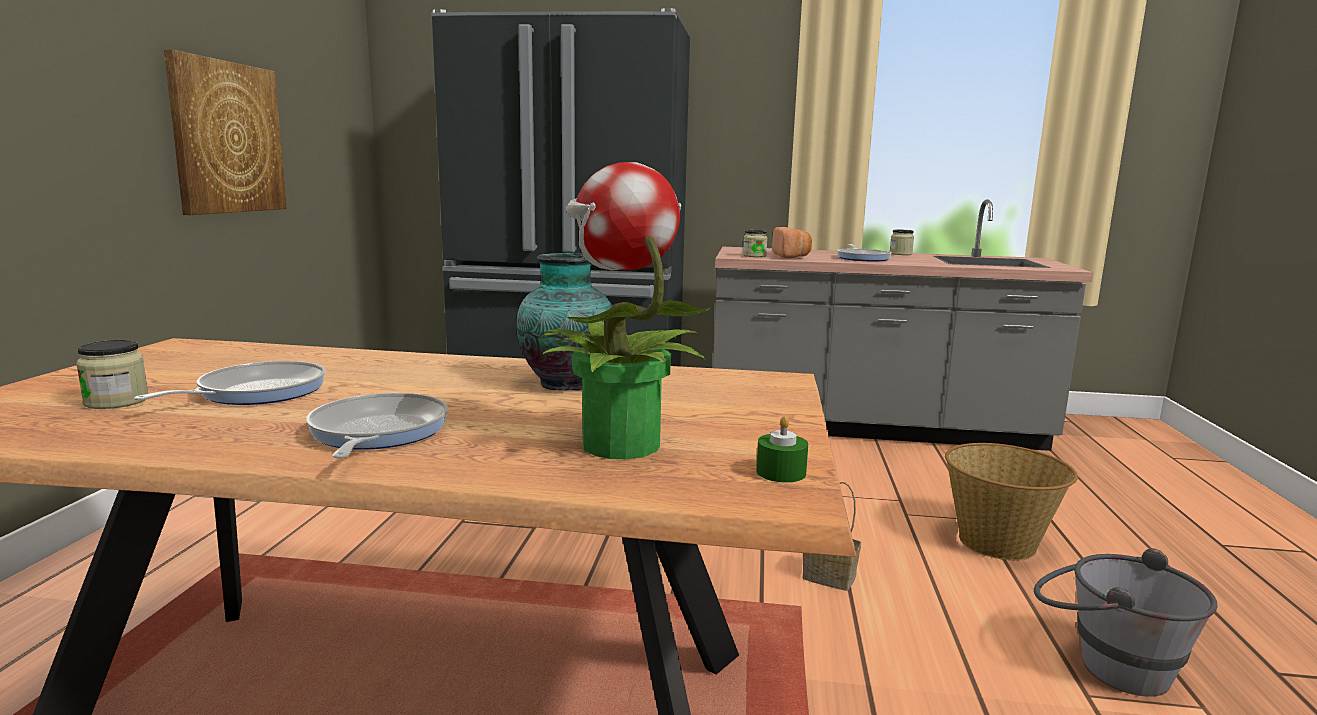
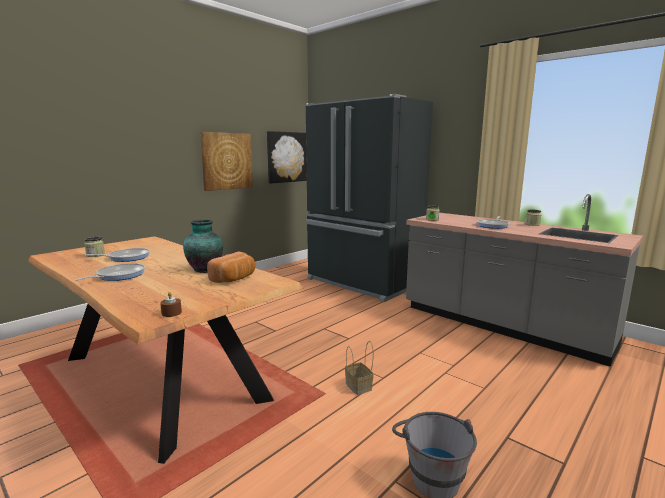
camera: 35 degrees right, 0 degrees up
potted plant [538,162,712,459] -> none
green candle [756,416,808,483] -> brown candle [160,292,182,317]
bread [772,227,812,258] -> bread moved to [207,252,255,283]
basket [945,443,1078,560] -> none
none -> picture [267,131,307,183]

